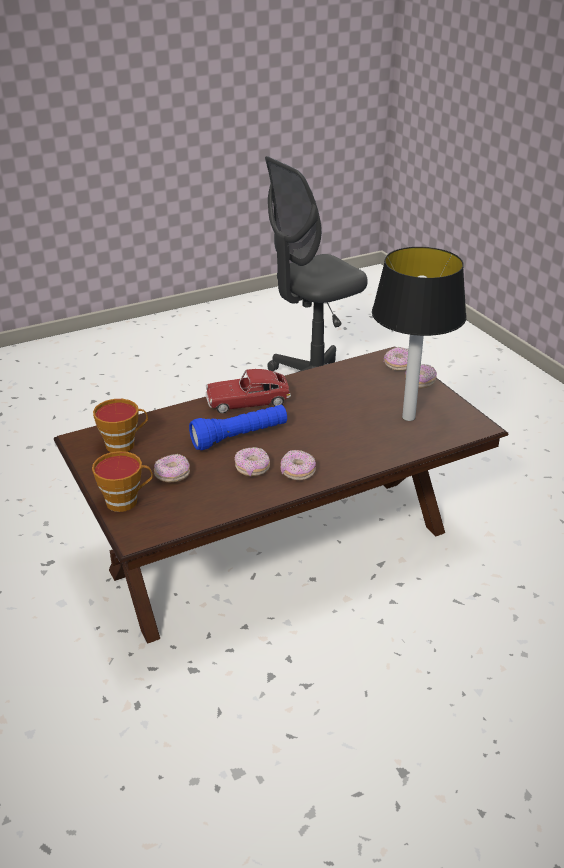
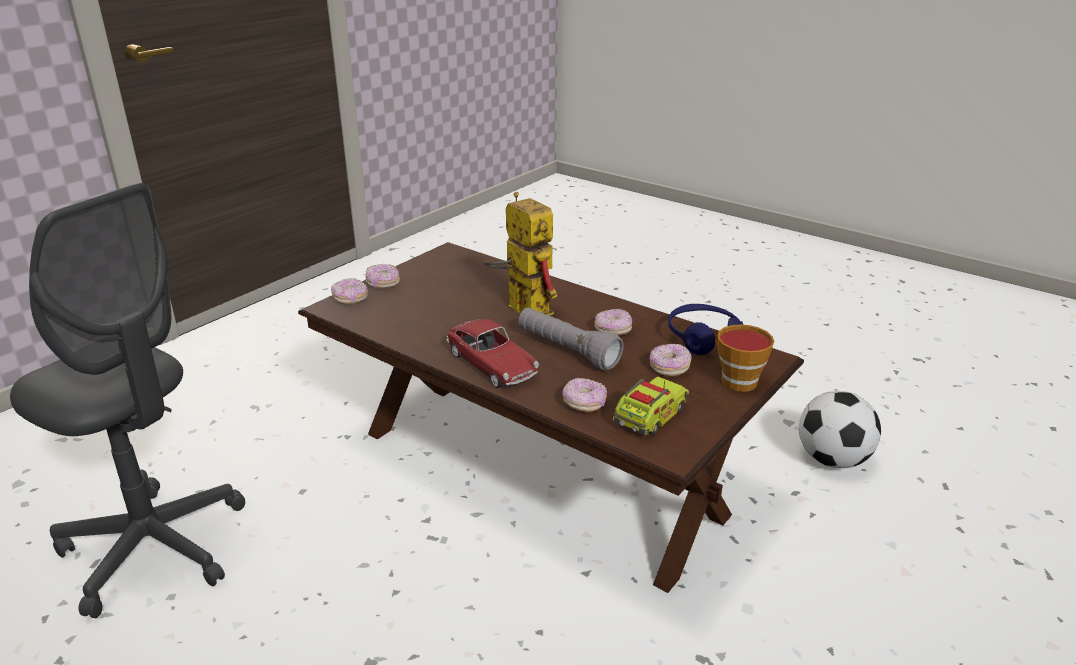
camera: 115 degrees left, 5 degrees down
cup [93,399,148,452] -> toy truck [613,376,689,435]
blue flashlight [189,405,287,450] -> grey flashlight [518,308,624,370]
donut [280,450,316,480] -> donut moved to [562,378,607,412]
table lamp [372,247,467,421] -> none
none -> toy robot [484,192,557,316]
none -> blue headphones [668,304,743,355]
none -> football [799,391,881,468]

